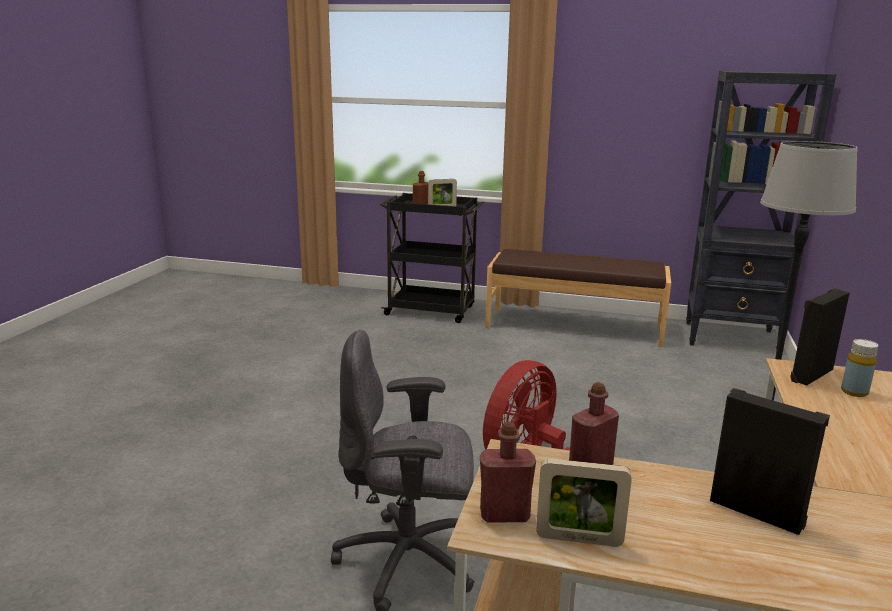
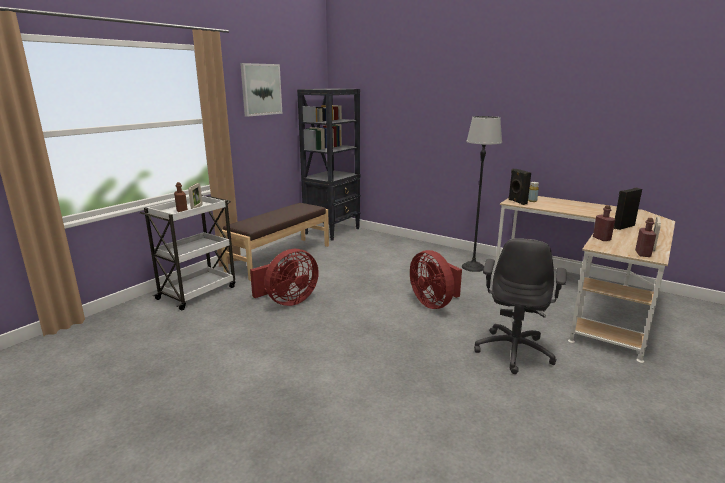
camera: 70 degrees left, 0 degrees up
black cart [380,193,484,323] -> white cart [140,195,235,310]
none -> picture [240,63,282,117]
none -> red fan [250,249,319,306]

